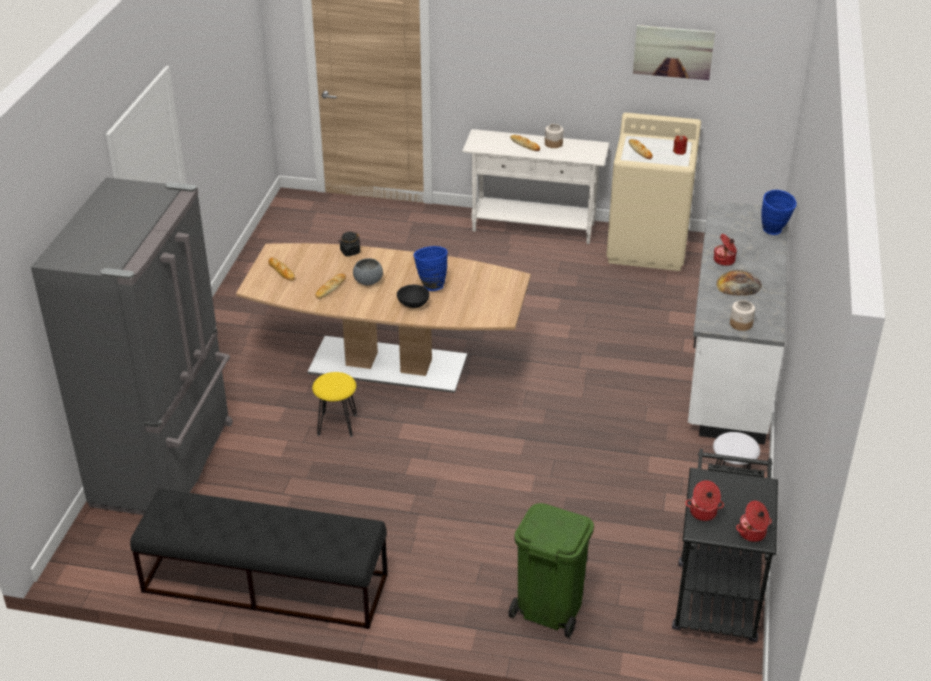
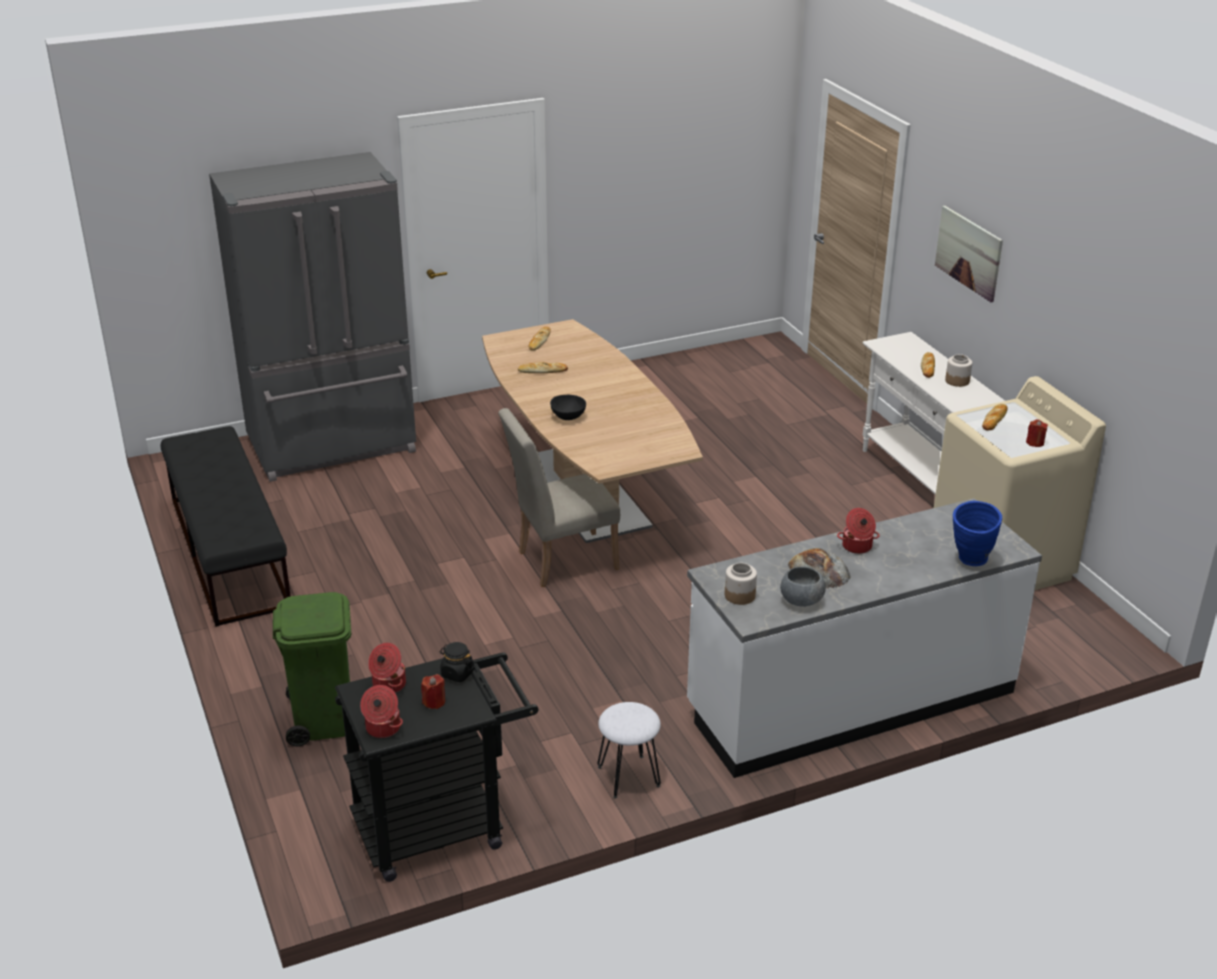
camera: 55 degrees right, 5 degrees down
yellow stool [312,372,357,437] -> none
black jar [338,232,361,256] -> black jar moved to [440,642,474,682]
grey bowl [353,258,383,285] -> grey bowl moved to [780,567,826,607]
blue vase [413,246,448,291] -> none
picture [633,25,715,80] -> picture moved to [935,206,1003,302]
none -> red candle [421,674,445,709]
none -> beige chair [498,408,620,587]

